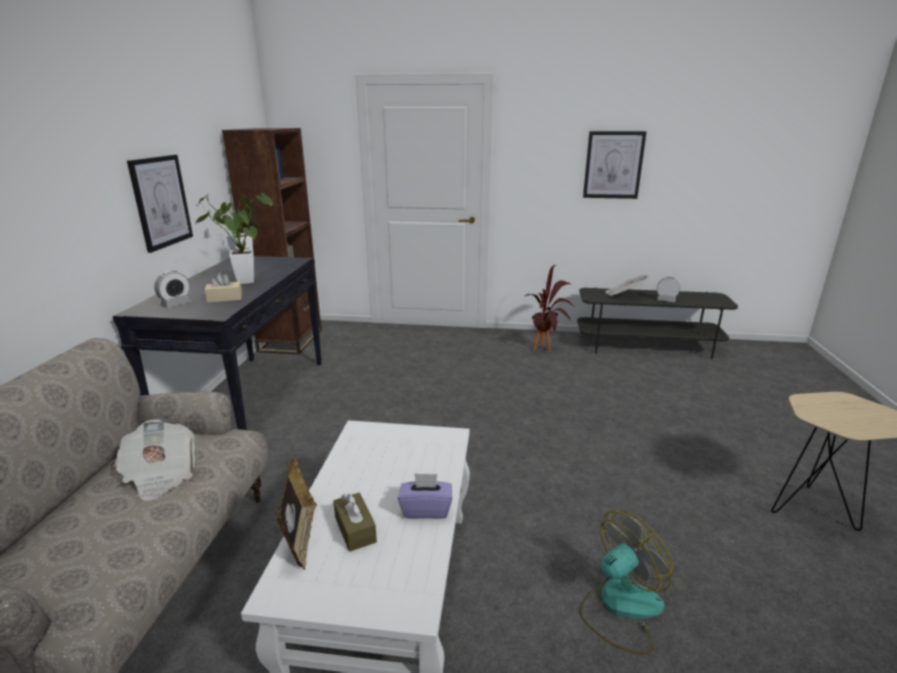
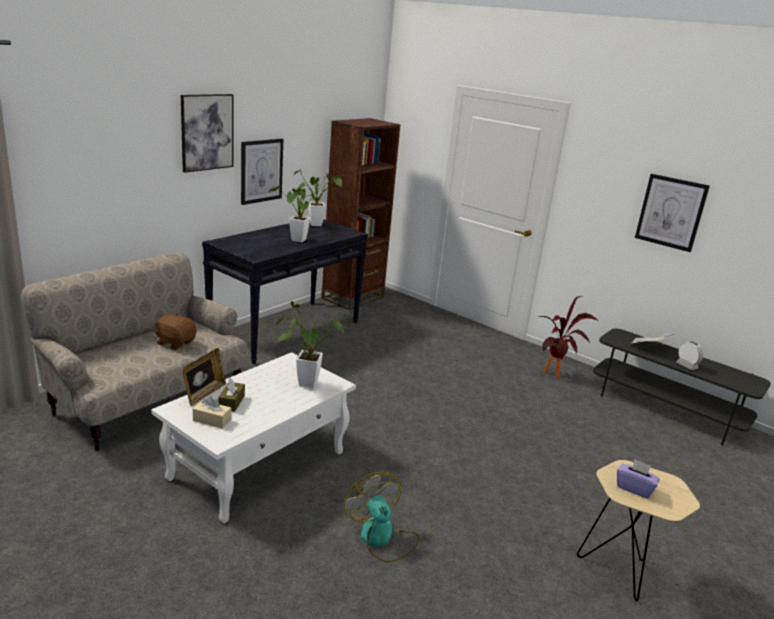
camera: 30 degrees right, 0 degrees up
newspaper [114,419,195,501] -> brown plush toy [154,313,196,350]
alarm clock [154,271,191,308] -> none
beige tissue box [204,273,242,303] -> beige tissue box moved to [193,396,231,429]
purple tissue box [398,473,452,519] -> purple tissue box moved to [617,459,660,499]
fan [579,511,673,655] -> fan turned 120 degrees counterclockwise [344,472,419,563]
none -> picture [181,94,233,173]
none -> potted plant [276,301,344,388]

